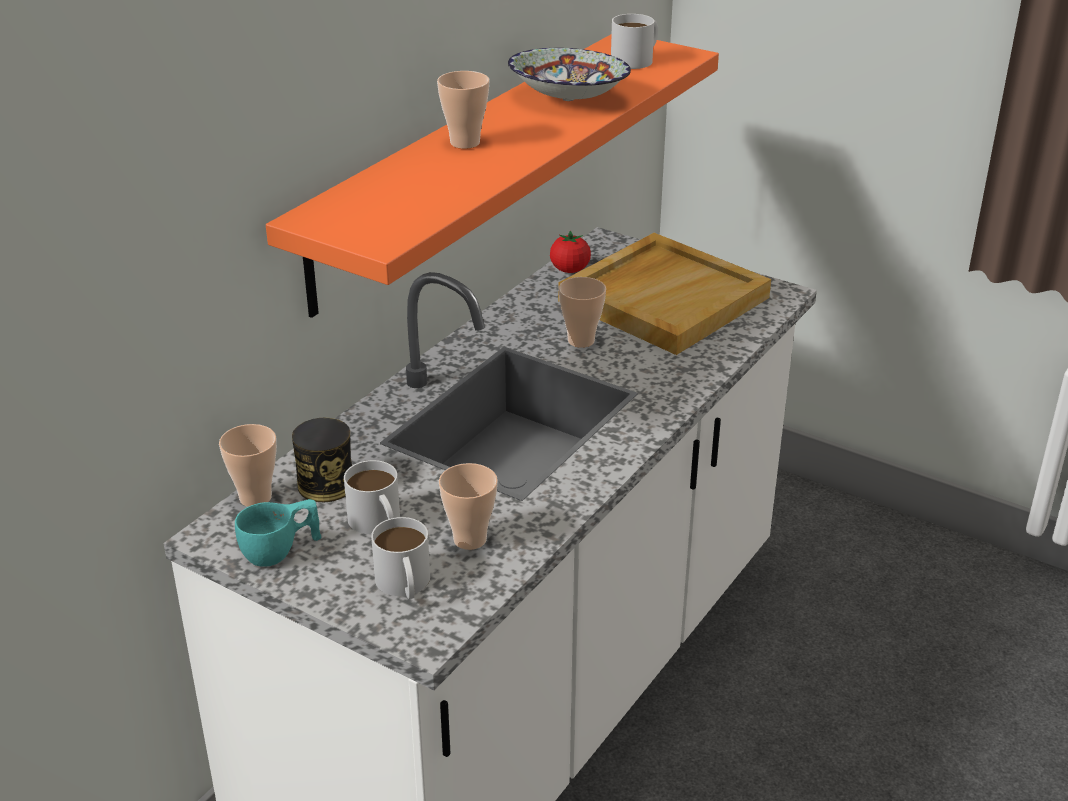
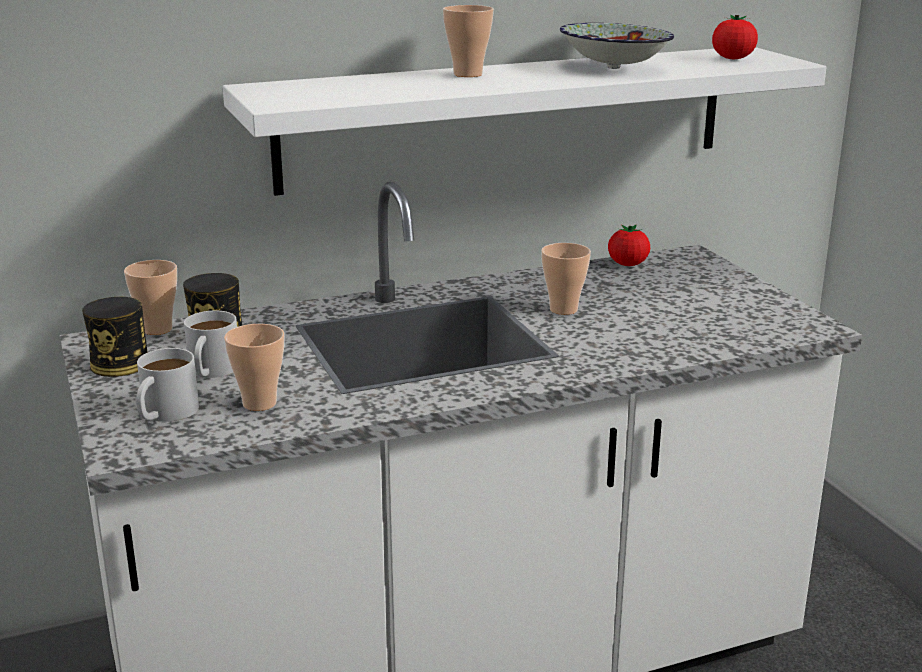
camera: 35 degrees right, 10 degrees down
turquoise cup [235,499,321,567] -> can [82,297,148,377]
orange shelf [266,34,719,318] -> white shelf [223,47,826,196]
beige tray [558,233,771,355] -> none
white mug [611,14,658,69] -> tomato [712,15,758,59]

